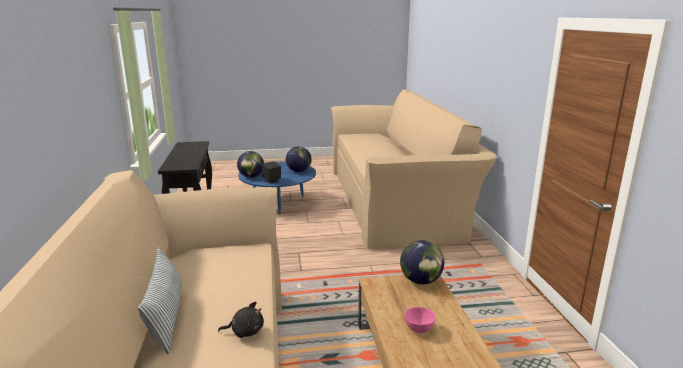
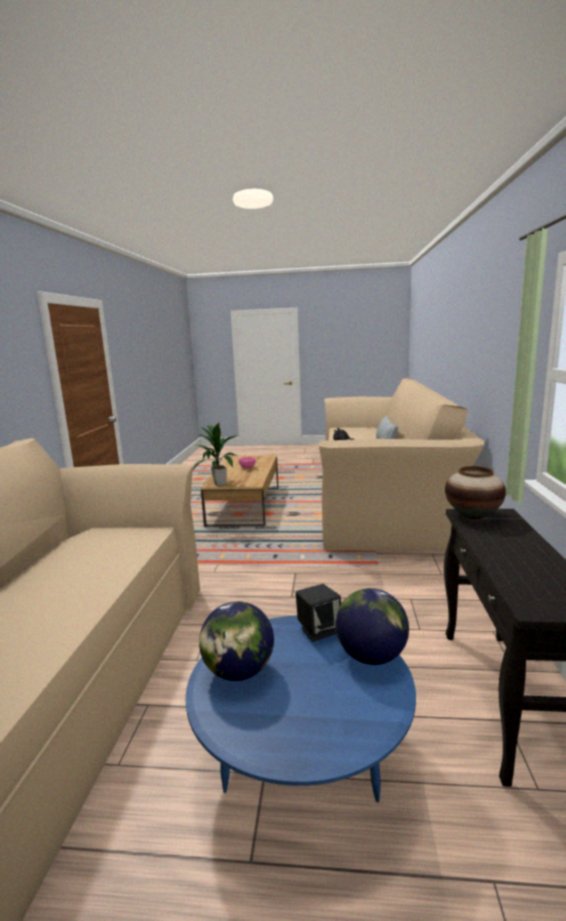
camera: 165 degrees left, 5 degrees down
globe [400,240,444,284] -> potted plant [193,423,239,486]
none -> vase [445,466,506,519]

